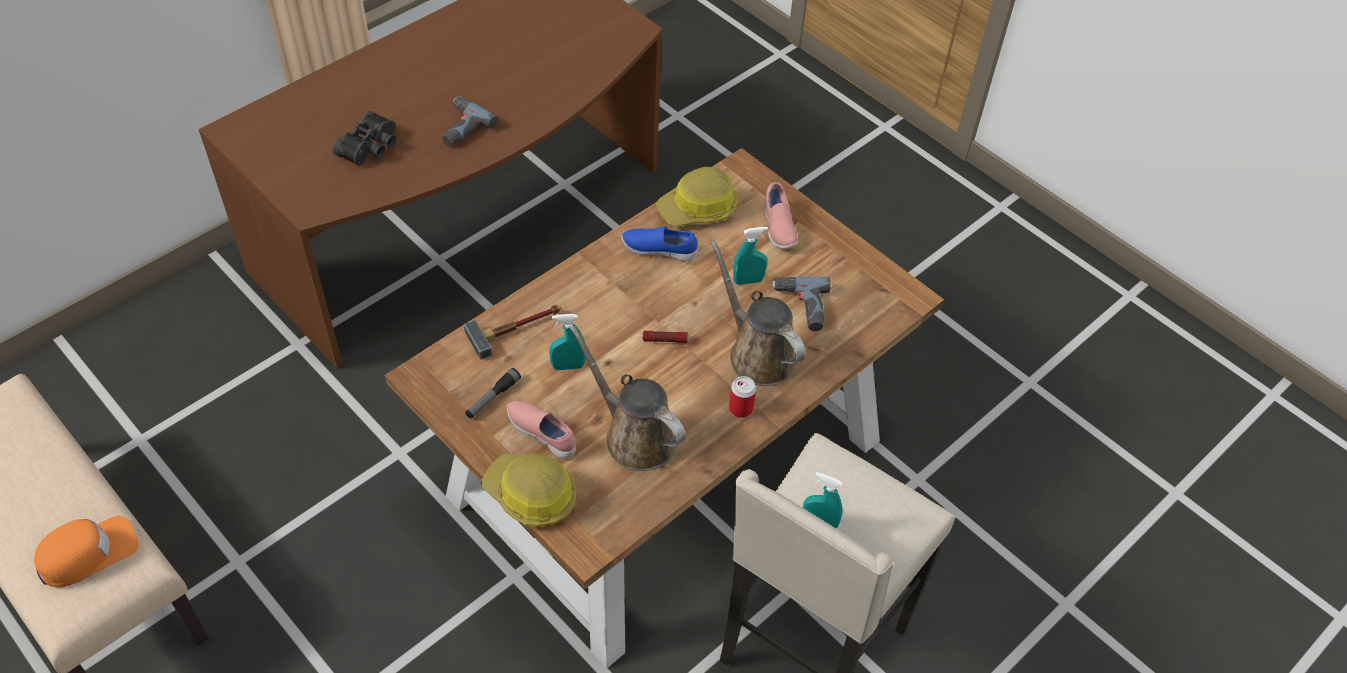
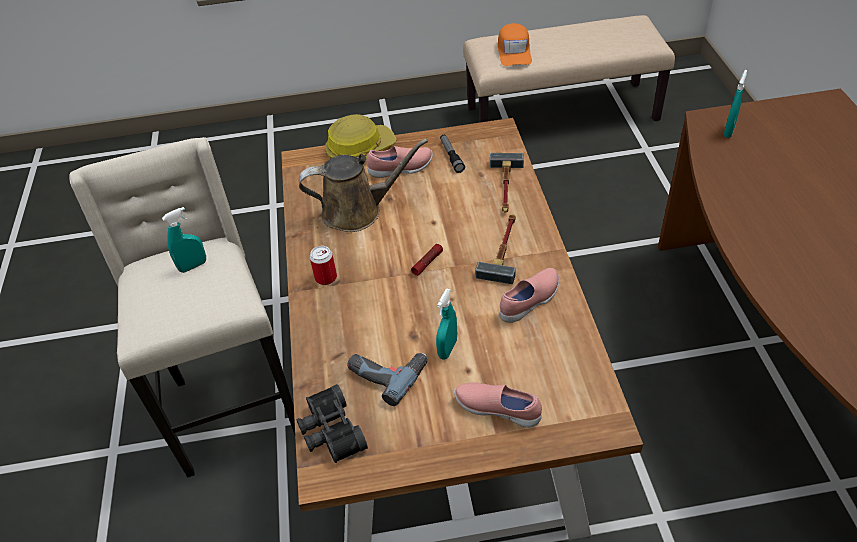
camera: 130 degrees right, 5 degrees down
black binoculars [333,111,396,165] -> black binoculars moved to [297,384,368,463]
power drill [442,96,498,147] -> none
turquoise spray bottle [549,314,585,370] -> turquoise spray bottle moved to [723,70,747,138]
blue shoe [621,227,698,261] -> pink shoe [500,268,559,323]
hard hat [656,167,738,226] -> none
brown watering can [711,240,806,386] -> none
none -> hammer [475,214,516,284]

